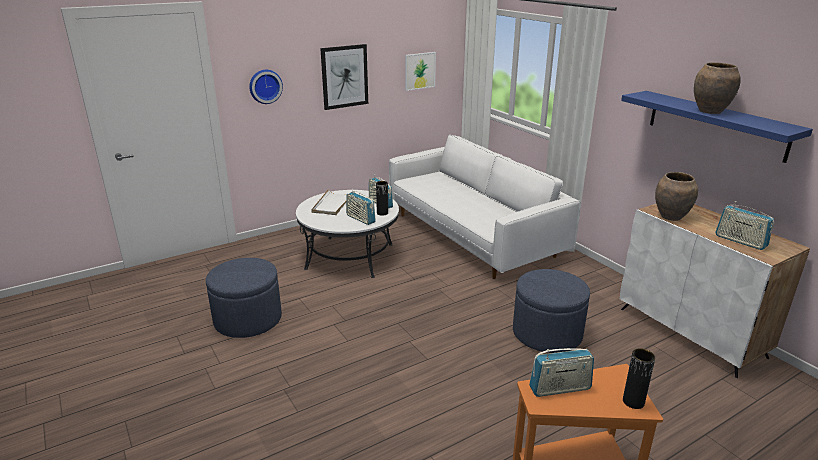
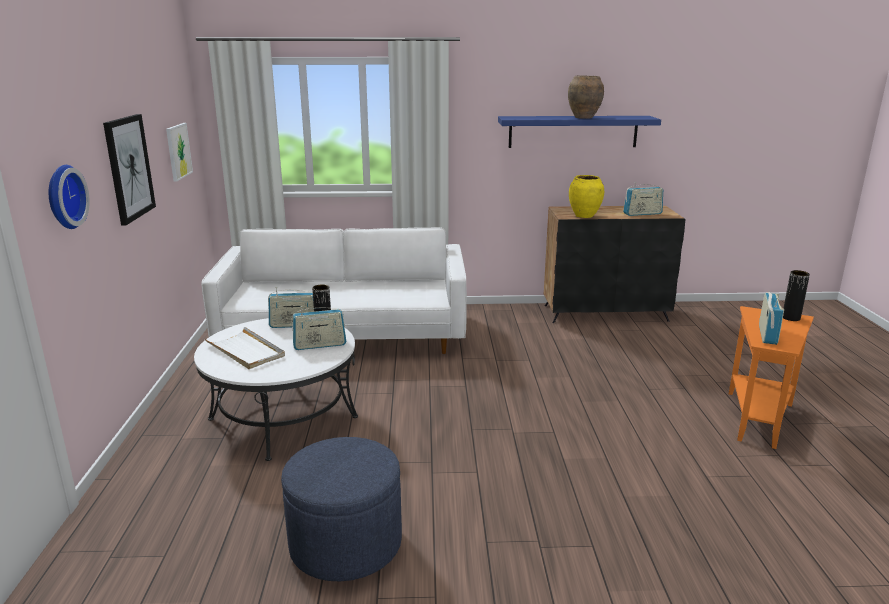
camera: 60 degrees left, 5 degrees down
blue ottoman [513,269,590,353] -> none
white cabinet [620,204,810,378] -> black cabinet [543,206,685,323]
brown vase [655,172,698,221] -> yellow vase [569,175,604,218]

